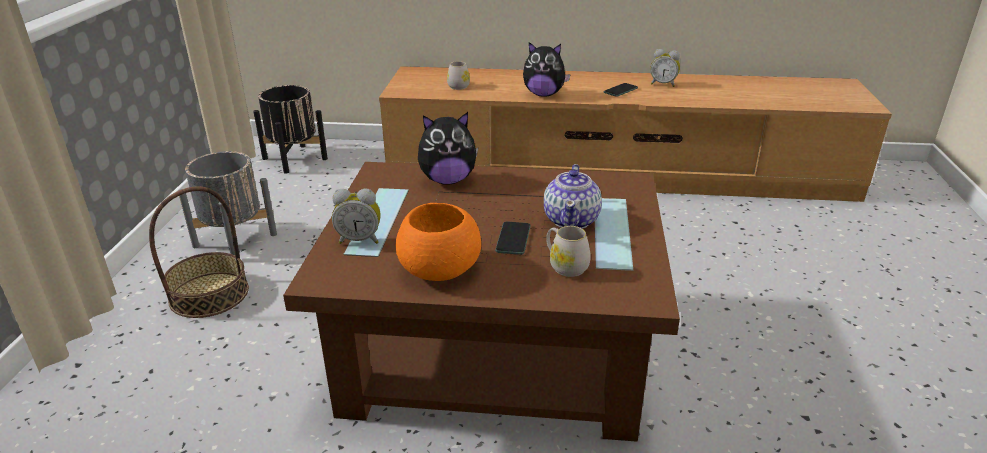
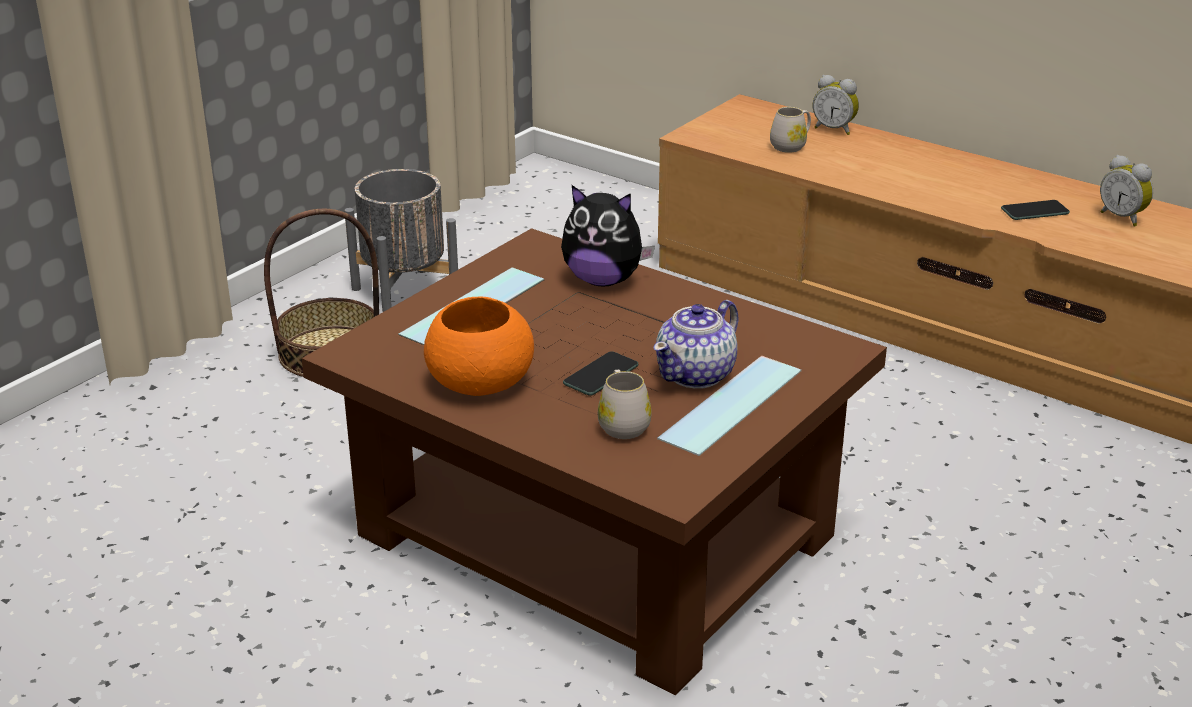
camera: 30 degrees right, 0 degrees up
black planter [253,85,328,174] -> none
alarm clock [332,189,381,244] -> alarm clock moved to [813,75,859,135]
plush toy [523,42,571,97] -> none

